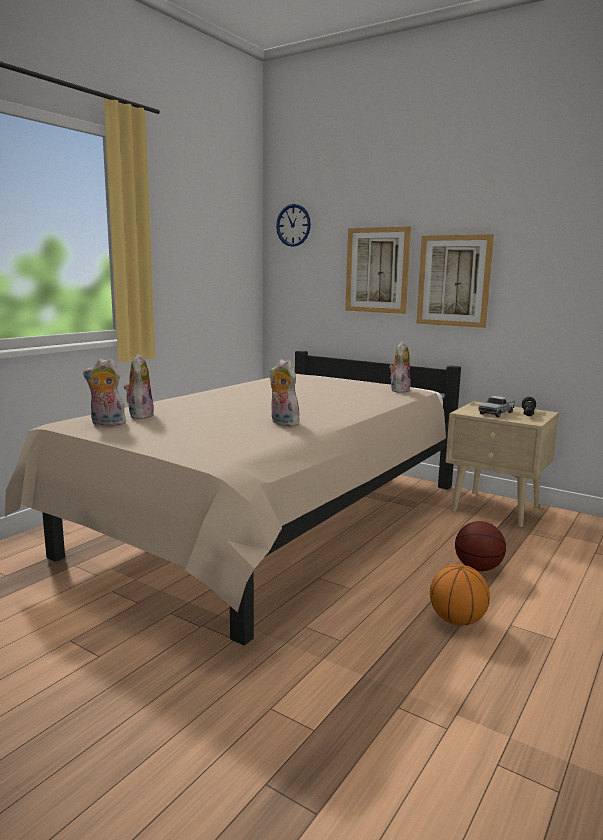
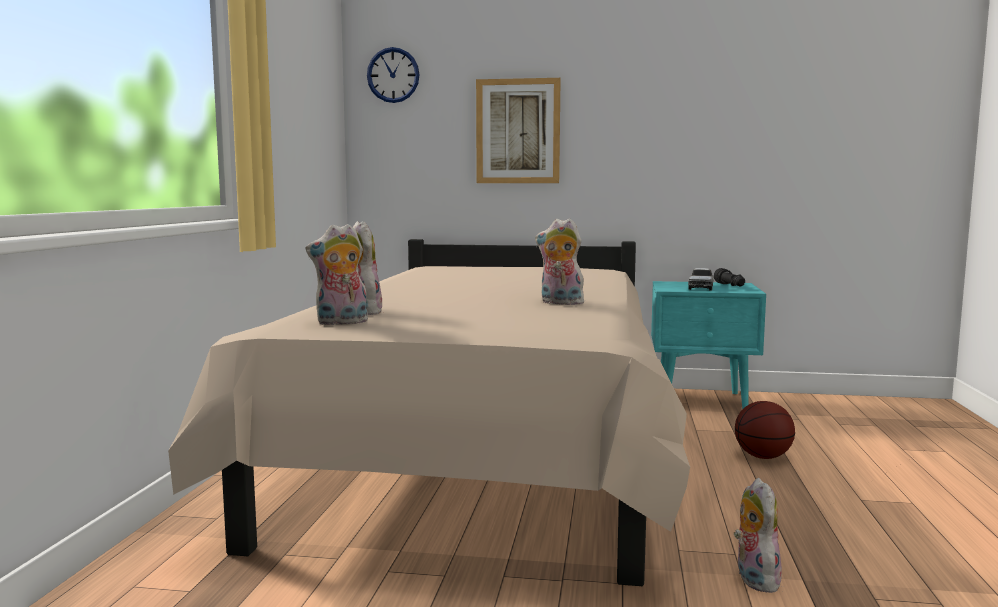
camera: 25 degrees left, 5 degrees down
plush toy [389,341,411,393] -> plush toy moved to [734,478,782,593]
picture [416,234,494,328] -> none
basketball [430,564,490,626] -> none
beige nightstand [446,401,559,527] -> turquoise nightstand [651,281,766,409]

